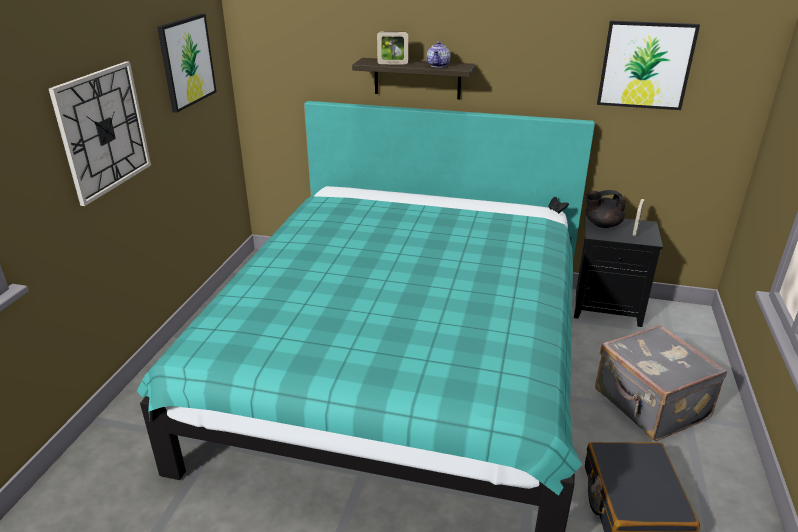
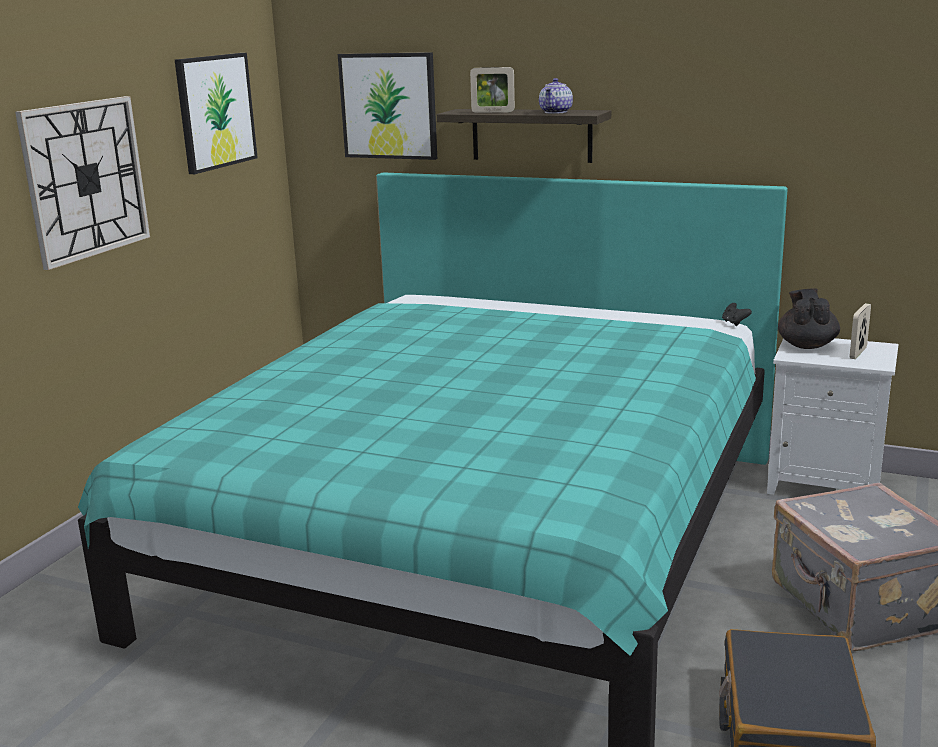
camera: 10 degrees right, 10 degrees down
black nightstand [574,215,663,327] -> white nightstand [767,338,899,495]
black teapot [585,190,626,228] -> black teapot turned 90 degrees clockwise [778,289,840,349]
picture [597,21,700,110] -> picture moved to [338,52,437,160]

